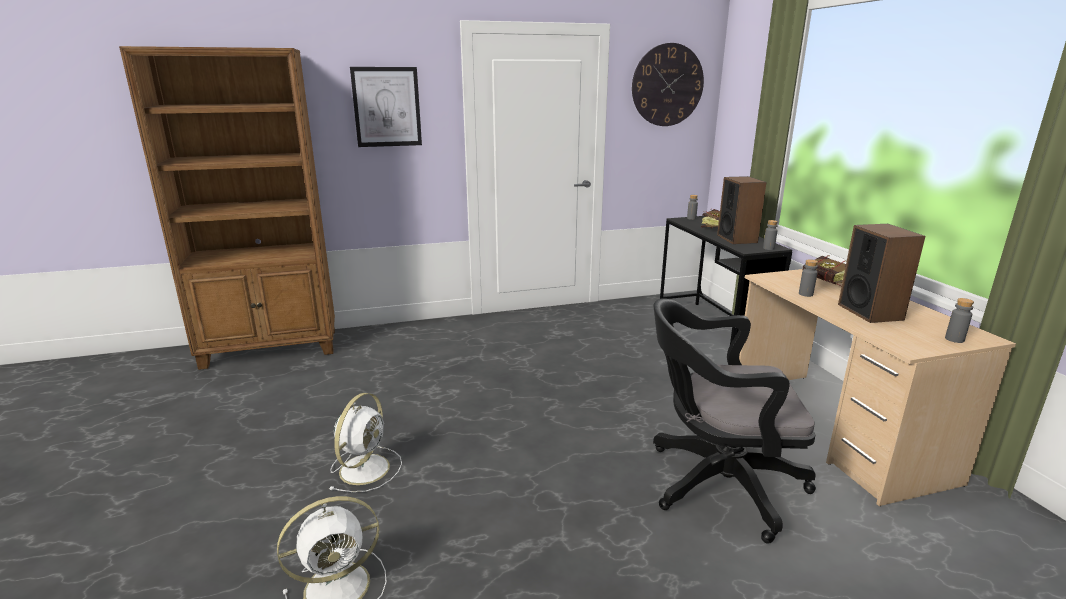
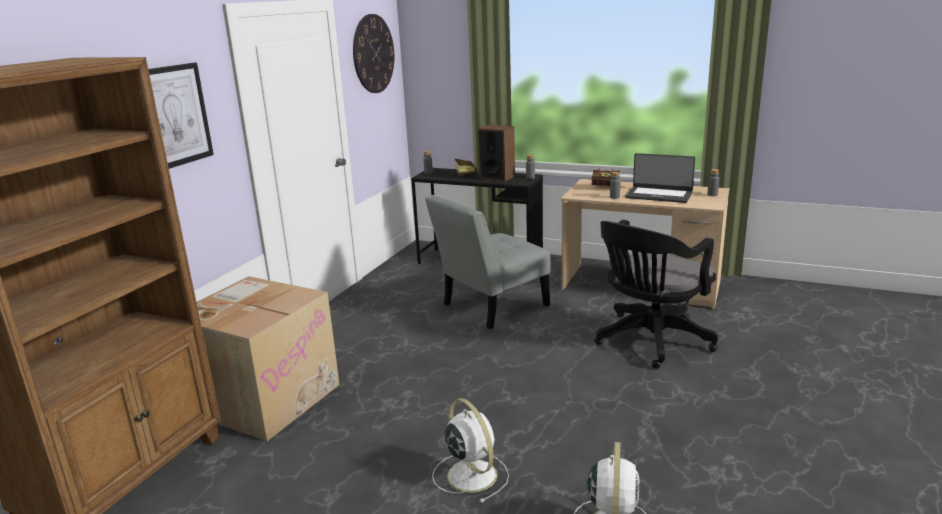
camera: 50 degrees left, 0 degrees up
speaker [838,224,926,323] -> laptop [625,153,695,203]
none -> cardboard box [196,276,340,441]
none -> grey chair [425,195,551,329]

